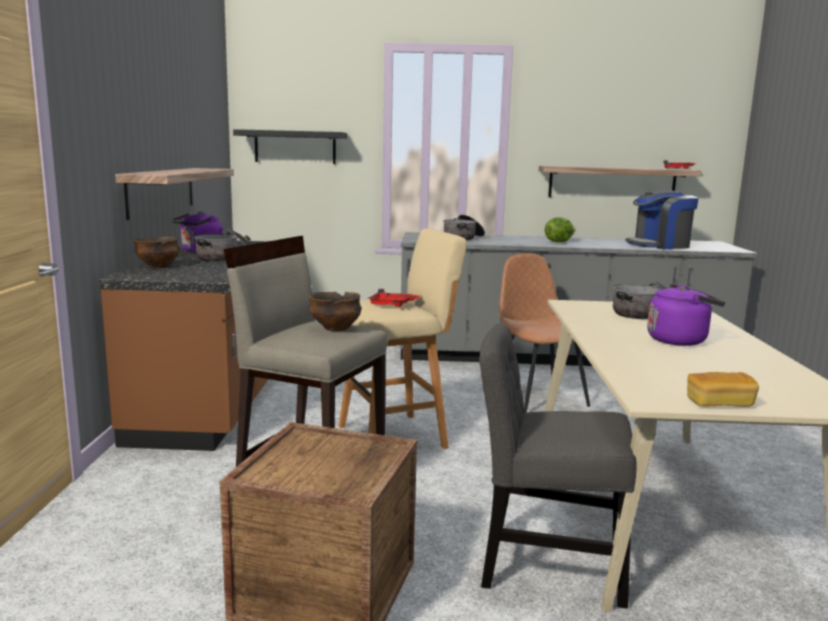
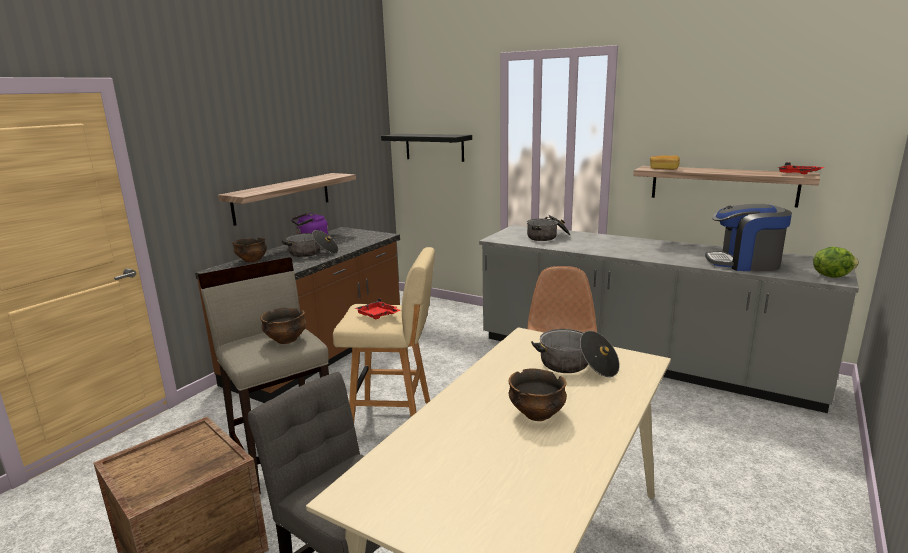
camera: 30 degrees right, 5 degrees up
lettuce [545,217,575,242] -> lettuce moved to [813,246,859,278]
purple kettle [647,284,725,346] -> bowl [508,368,567,421]
bread [687,372,759,407] -> bread moved to [650,155,680,170]

